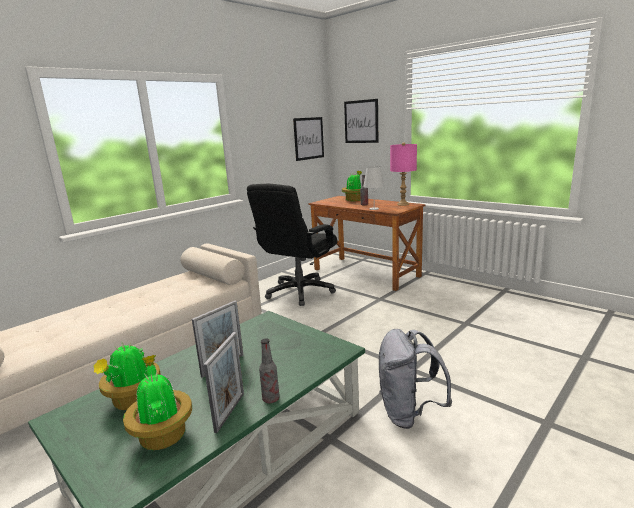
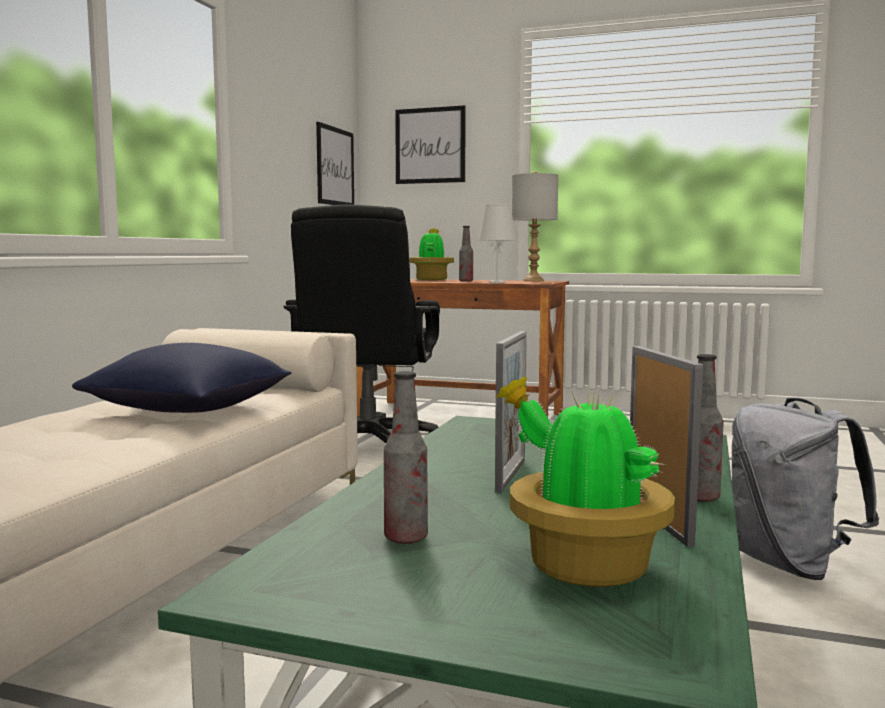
camera: 25 degrees left, 10 degrees down
potted plant [93,341,161,410] -> bottle [384,371,428,544]
pink table lamp [390,142,417,206] -> grey table lamp [512,171,558,281]
none -> blue pillow [72,343,292,413]

